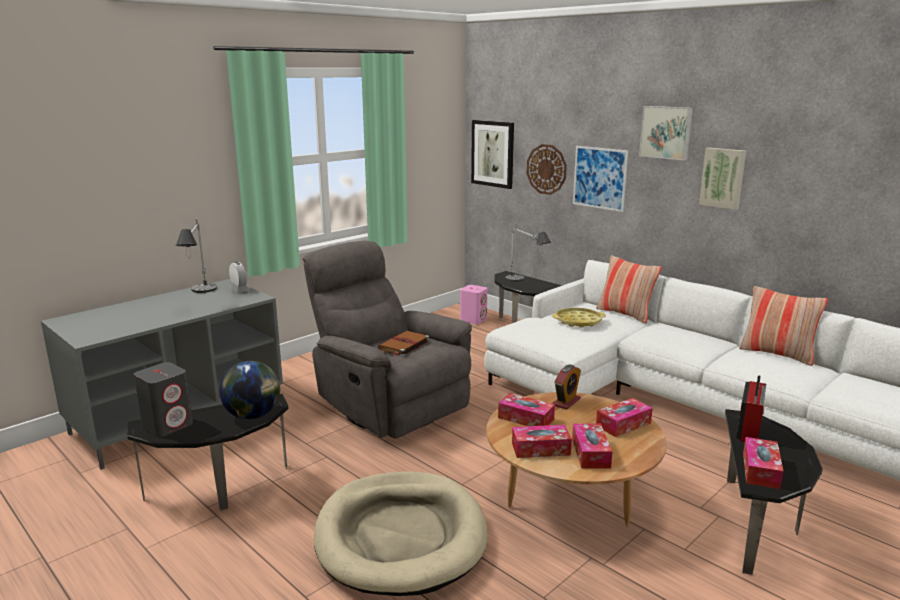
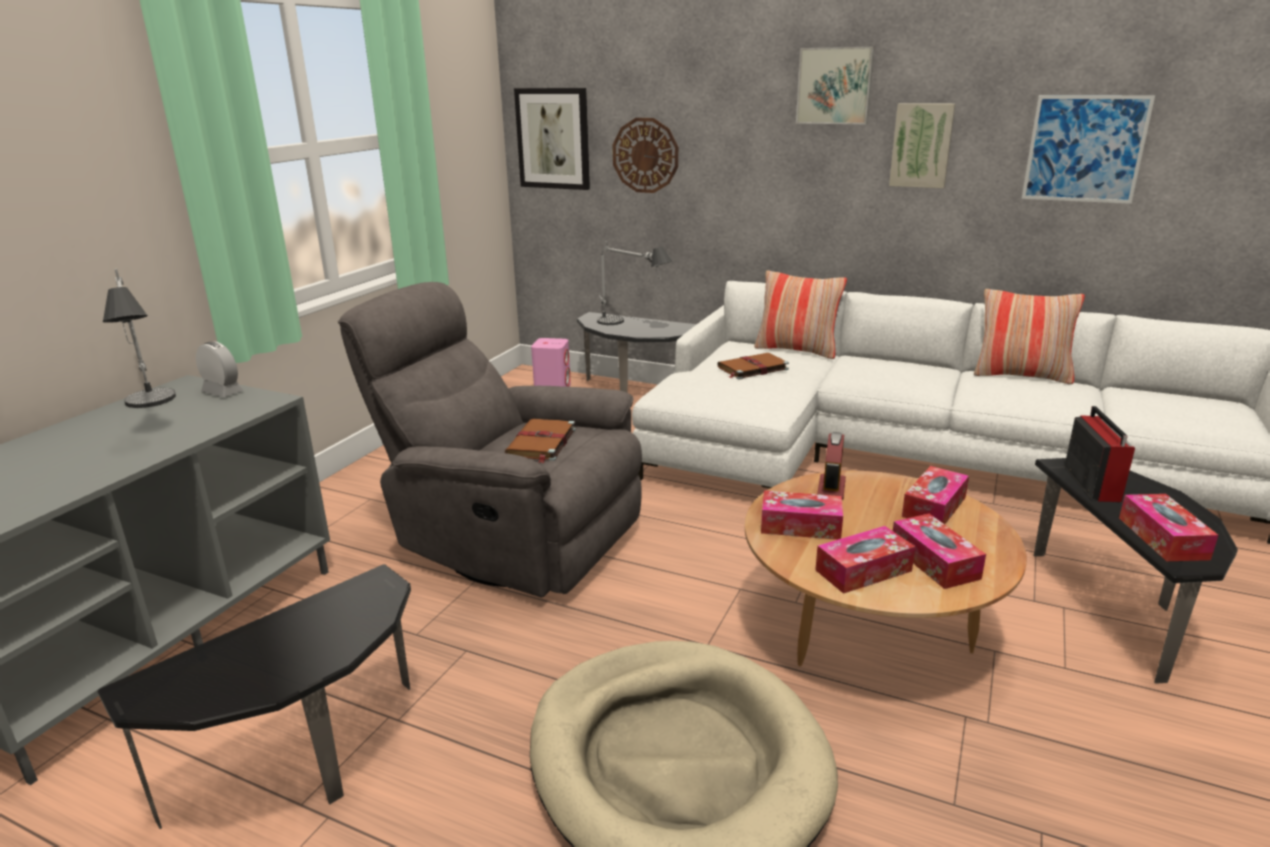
camera: 20 degrees left, 5 degrees up
grey speaker [134,362,193,437] -> none
globe [219,361,280,419] -> none
yellow tray [552,308,606,328] -> brown book [717,353,789,380]
picture [573,146,628,212] -> picture moved to [1022,95,1155,204]

